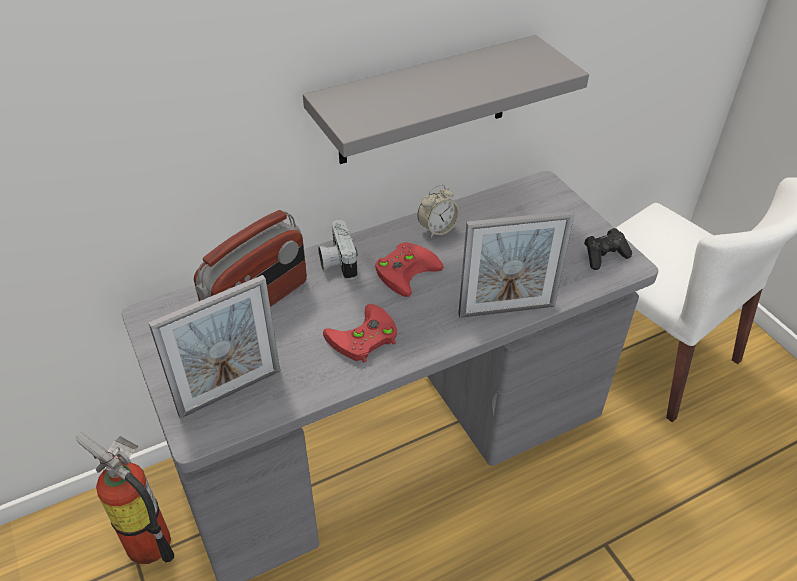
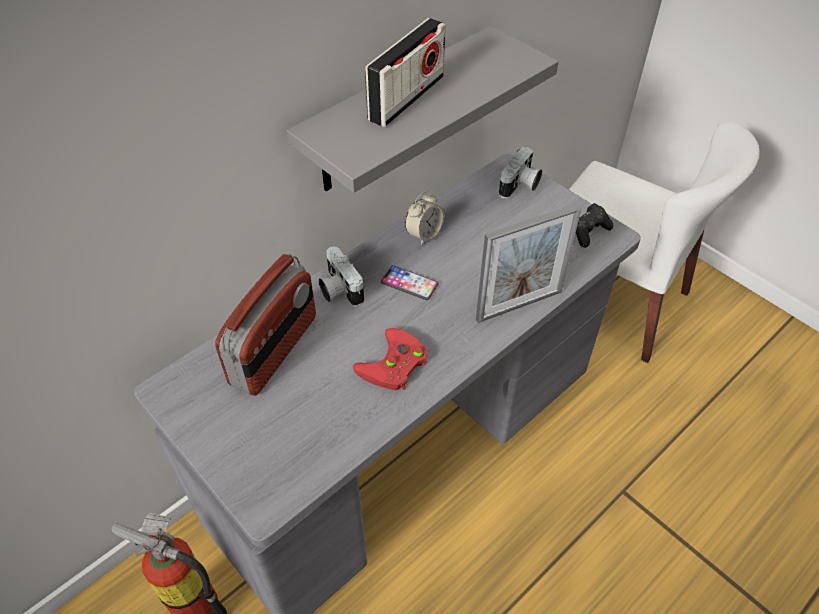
camera: 15 degrees left, 5 degrees up
picture frame [148,275,280,419] -> none
red game controller [375,242,444,297] -> phone [381,265,439,300]
none -> radio [365,18,445,127]
none -> camera [499,147,542,198]

